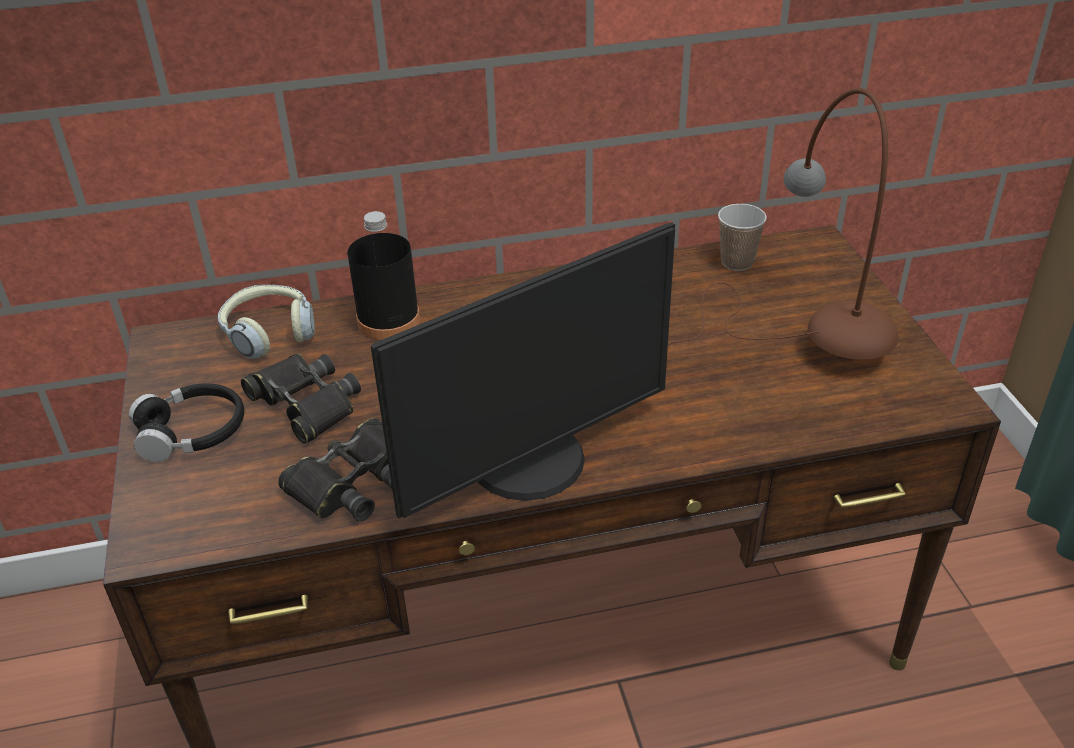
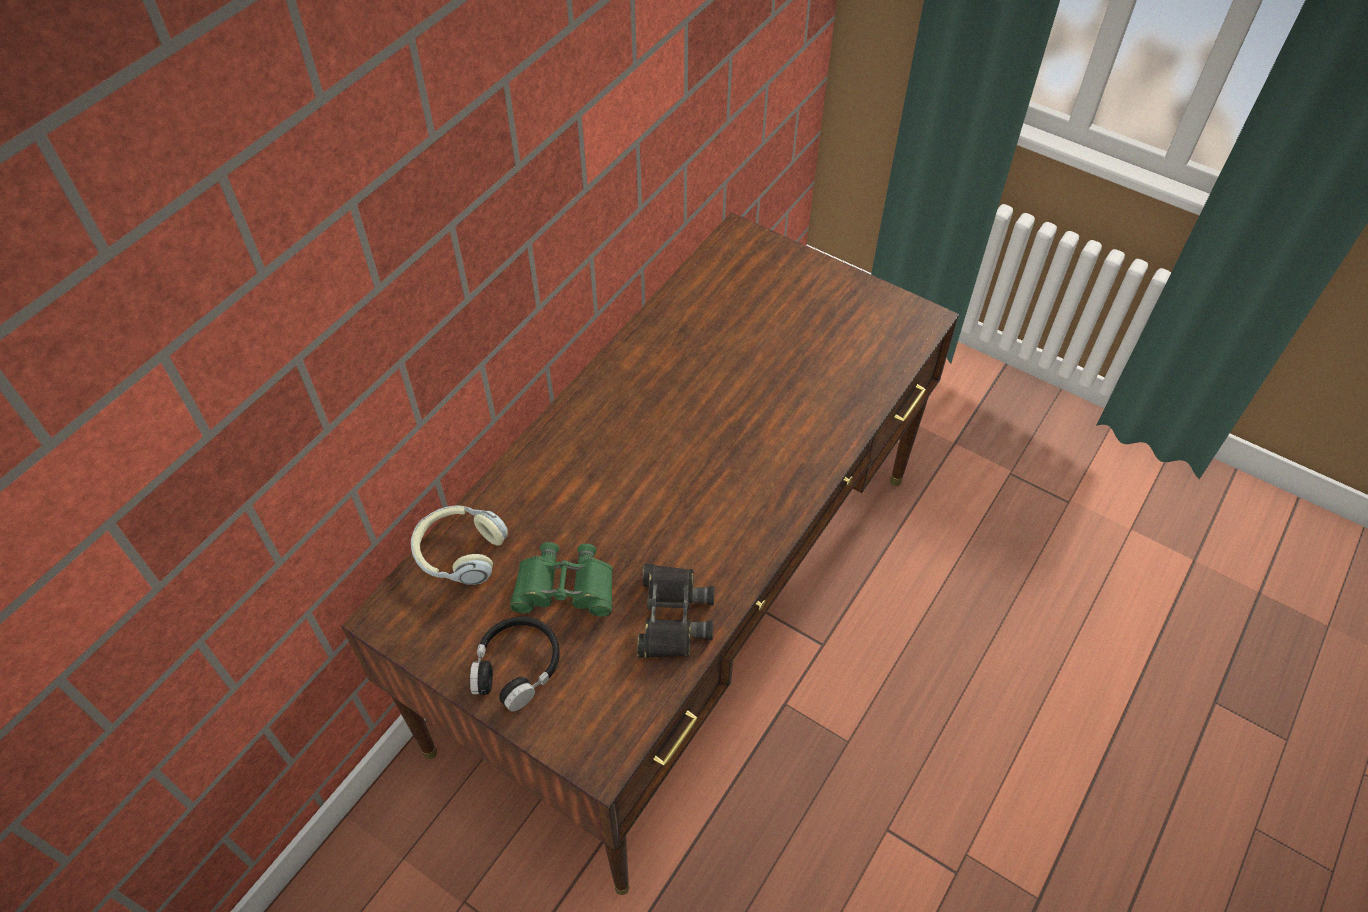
camera: 45 degrees left, 15 degrees up
black binoculars [241,353,361,444] -> green binoculars [510,542,613,617]
black bottle [347,211,420,340] -> none
monitor [371,222,675,518] -> none
brown table lamp [668,88,898,360] -> none
cup [718,204,767,271] -> none

